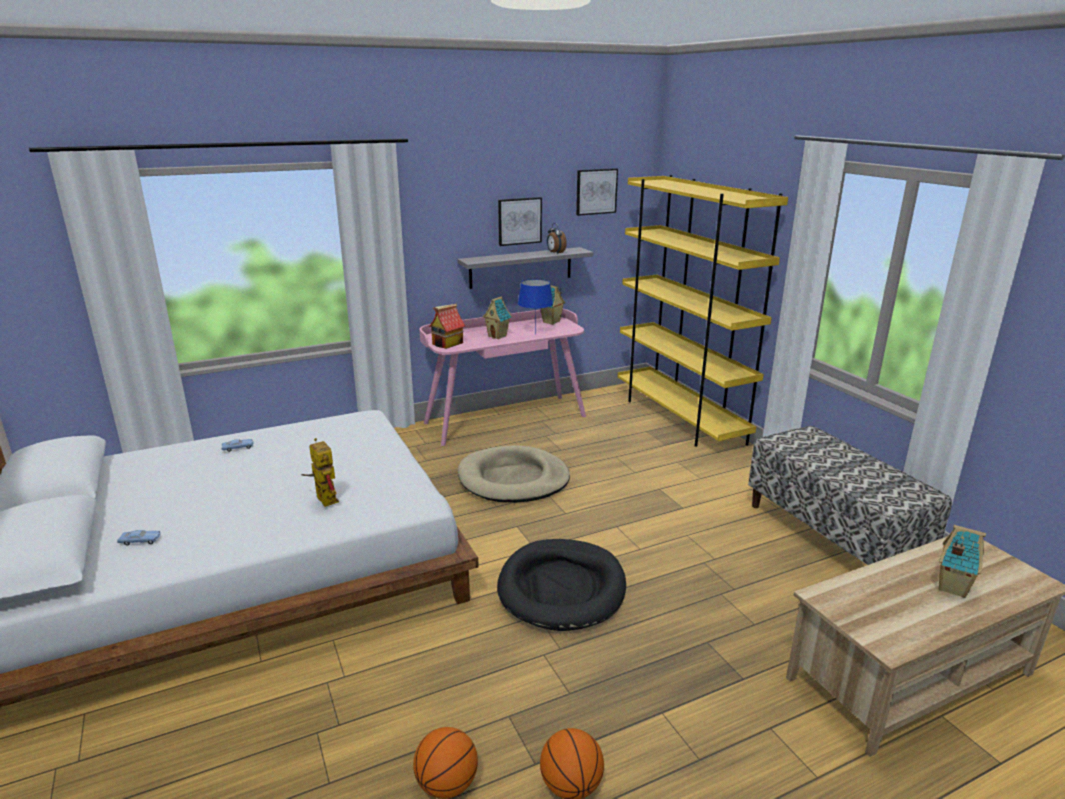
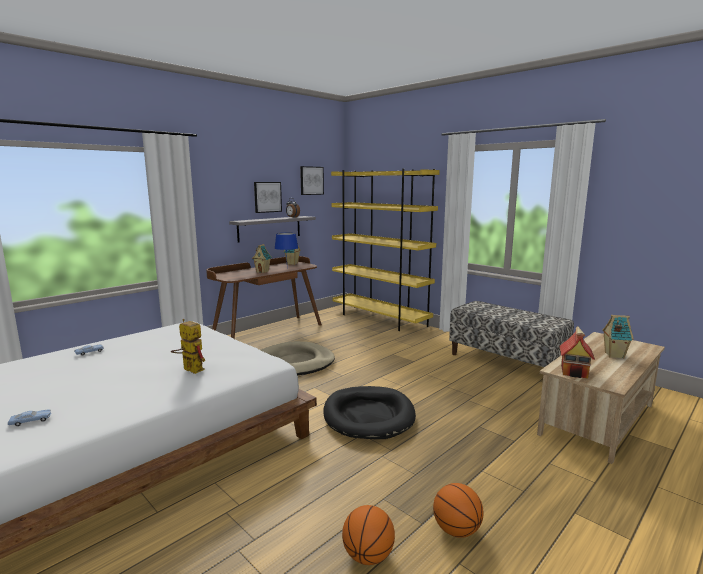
camera: 20 degrees left, 10 degrees down
pink desk [419,309,586,446] -> brown desk [206,256,322,339]
toy house [429,304,465,349] -> toy house moved to [560,326,595,379]

